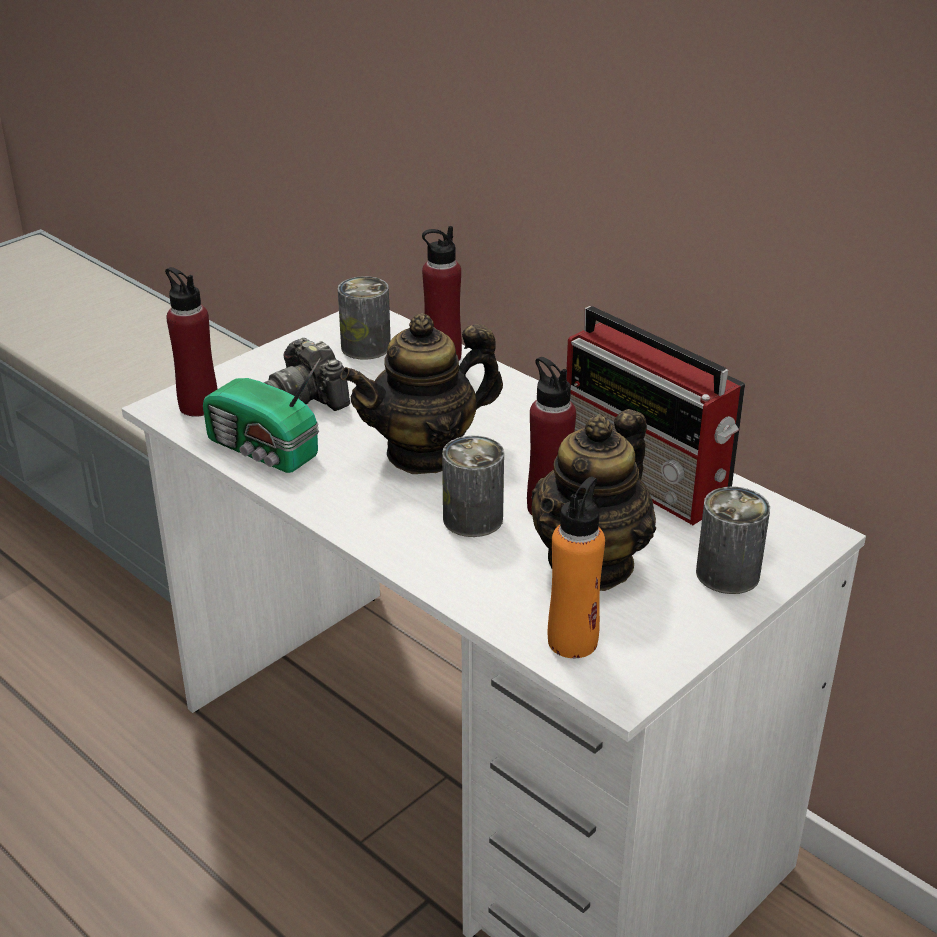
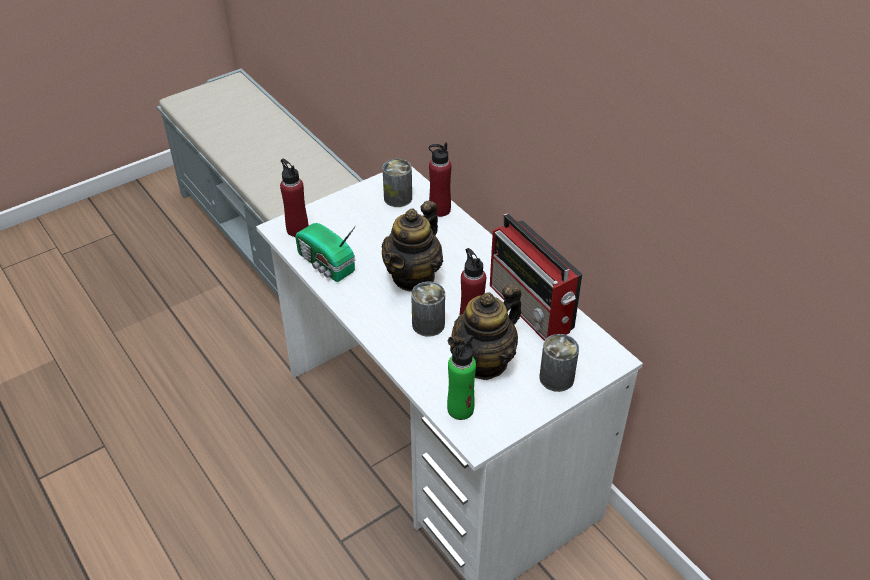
camera: 10 degrees right, 10 degrees up
camera [264,338,350,411] -> none
teapot [341,313,503,474] -> teapot turned 45 degrees counterclockwise [382,200,443,292]
orange bottle [548,477,605,658] -> green bottle [447,335,476,420]

